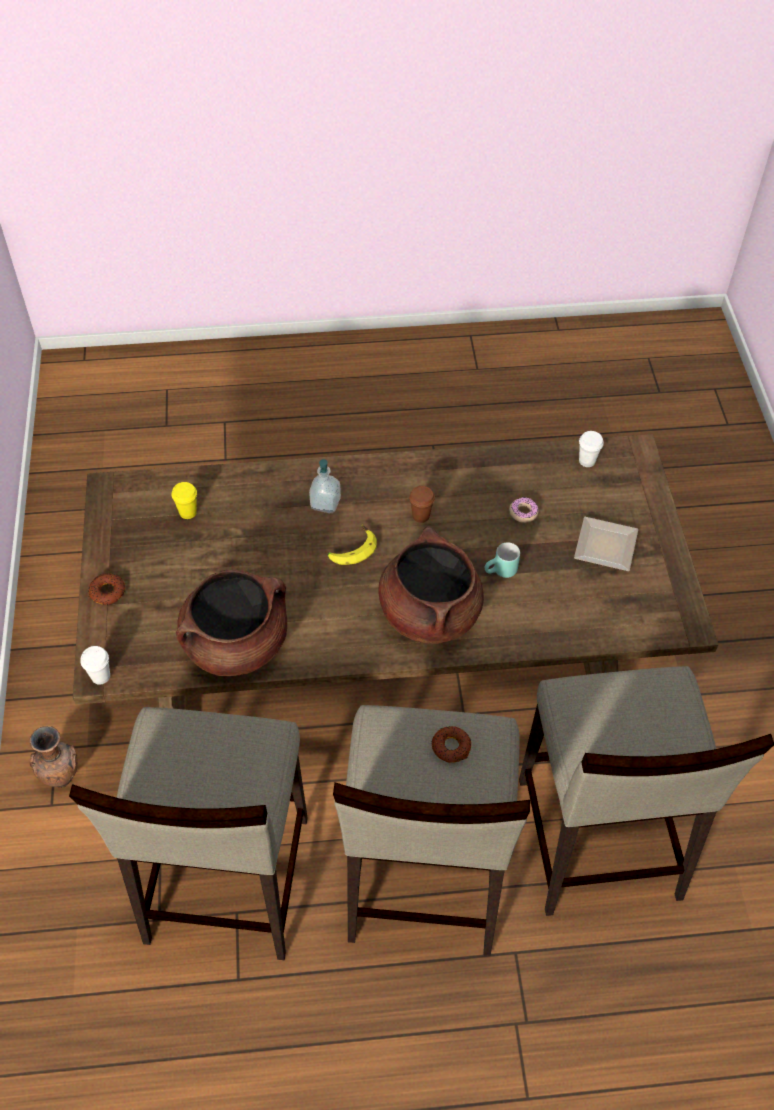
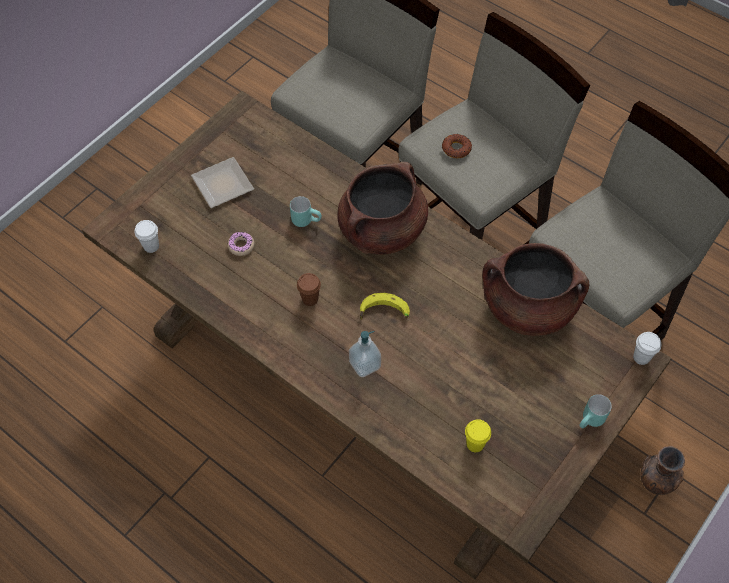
camera: 135 degrees left, 5 degrees up
donut [89,573,125,605] -> turquoise mug [579,394,612,429]

